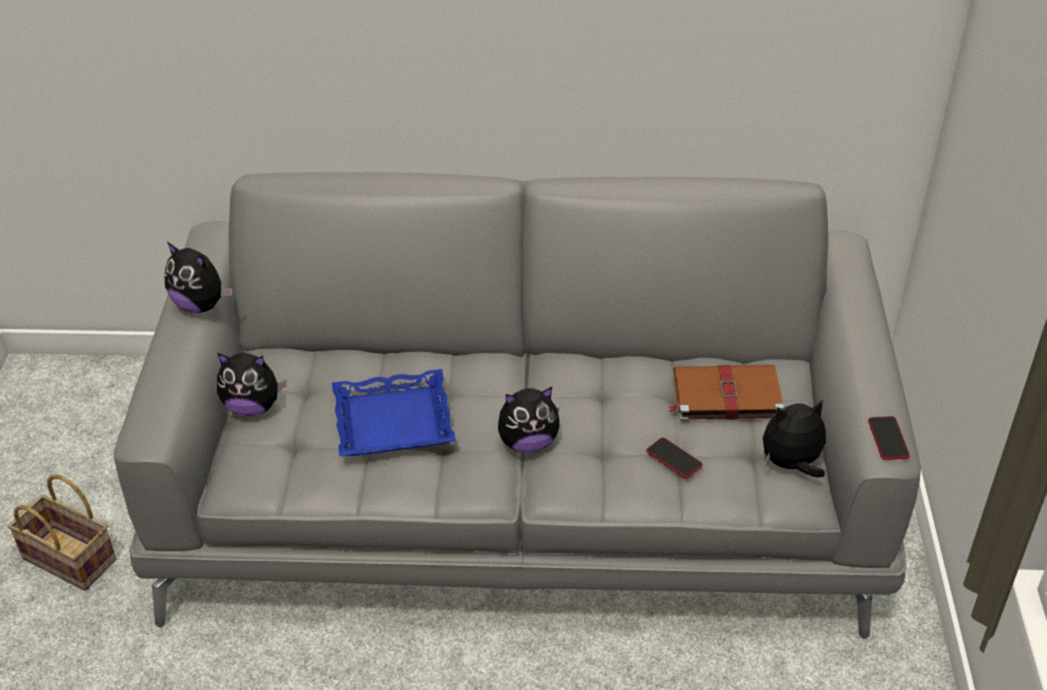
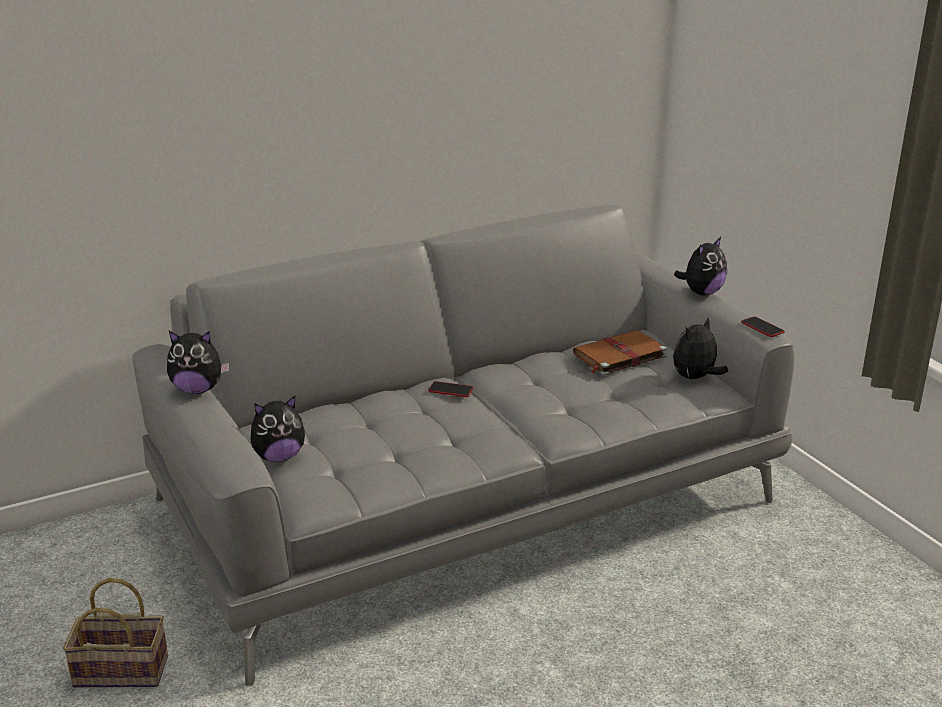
camera: 30 degrees left, 15 degrees down
blue tray [332,369,456,456] -> none
plush toy [498,387,560,453] -> plush toy moved to [674,237,727,296]
phone [646,438,703,478] -> phone moved to [428,381,473,397]

